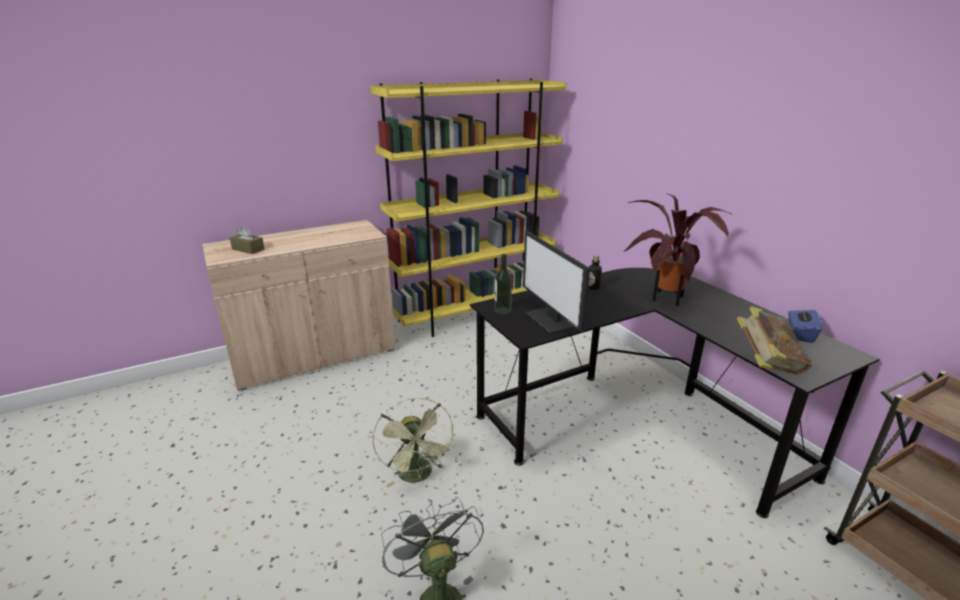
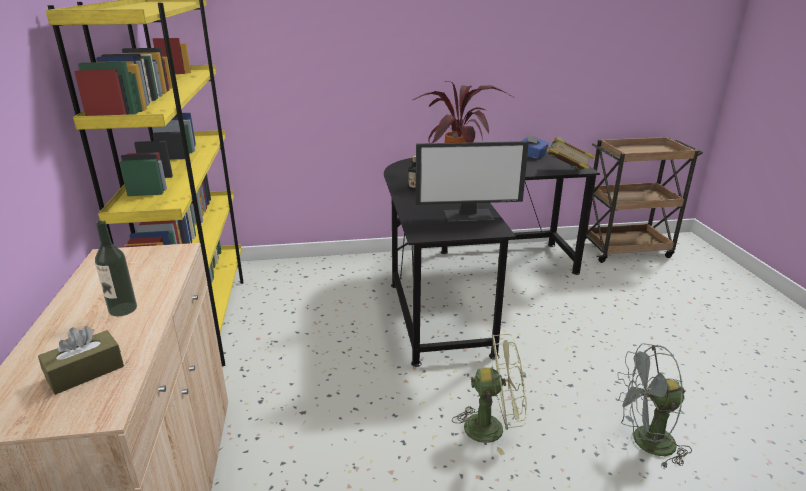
camera: 70 degrees left, 0 degrees up
bottle [495,254,512,315] -> bottle moved to [95,220,137,316]

